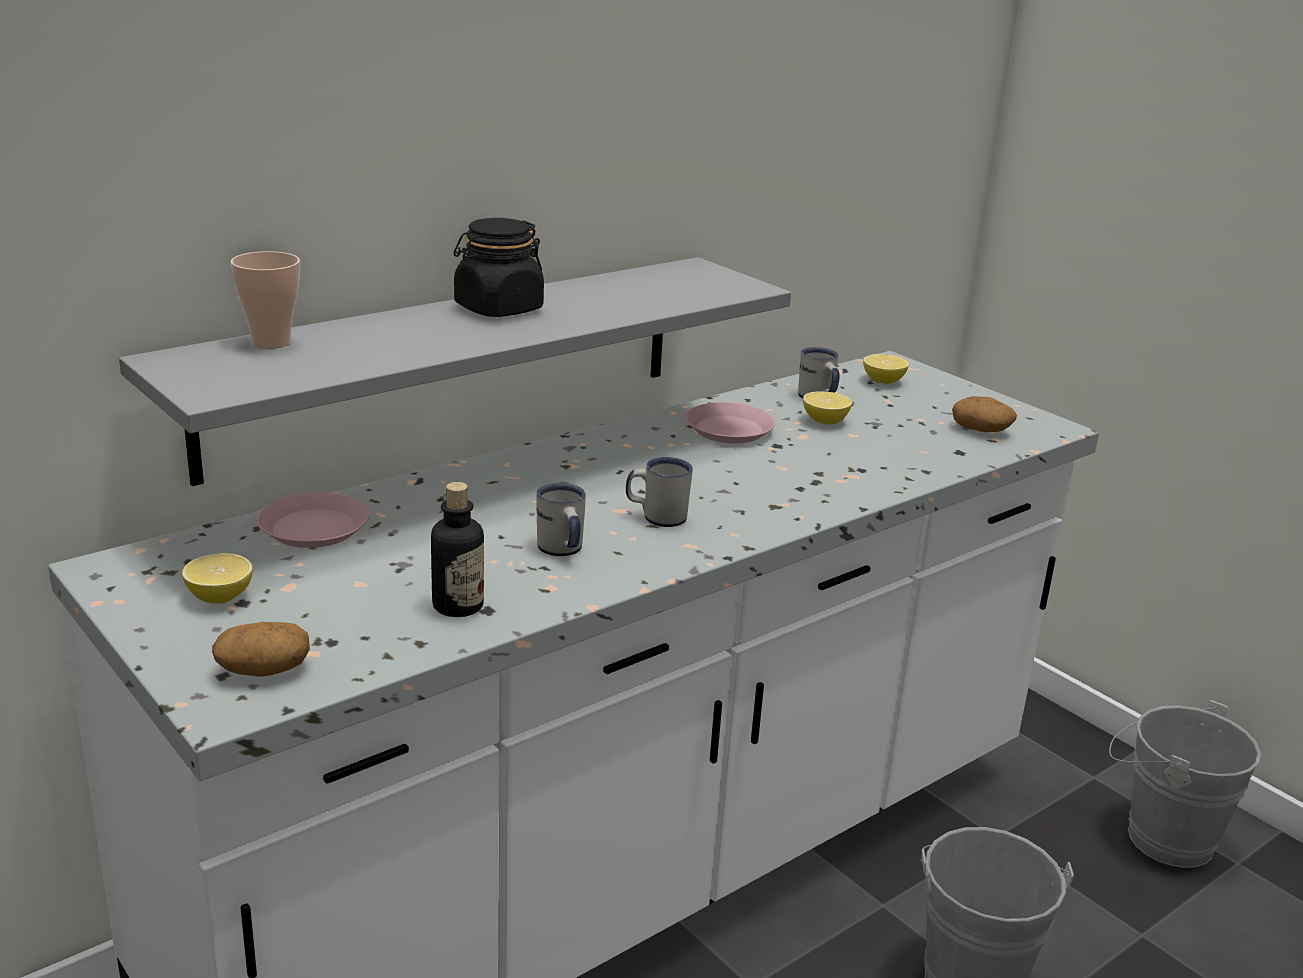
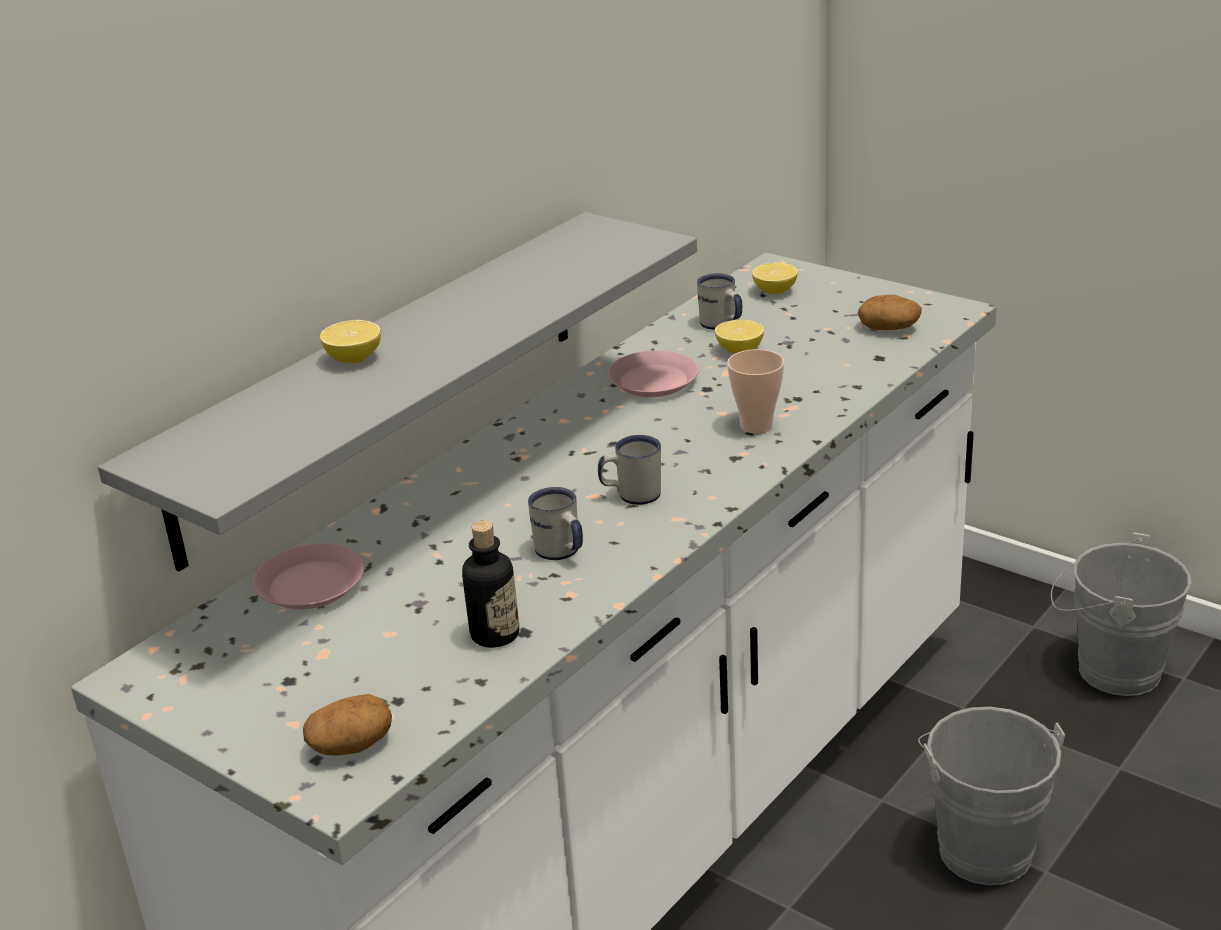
camera: 10 degrees left, 5 degrees up
lemon [182,553,253,603] -> lemon moved to [320,320,381,364]
cup [230,251,300,349] -> cup moved to [727,349,784,434]
black jar [454,218,544,317] -> none

